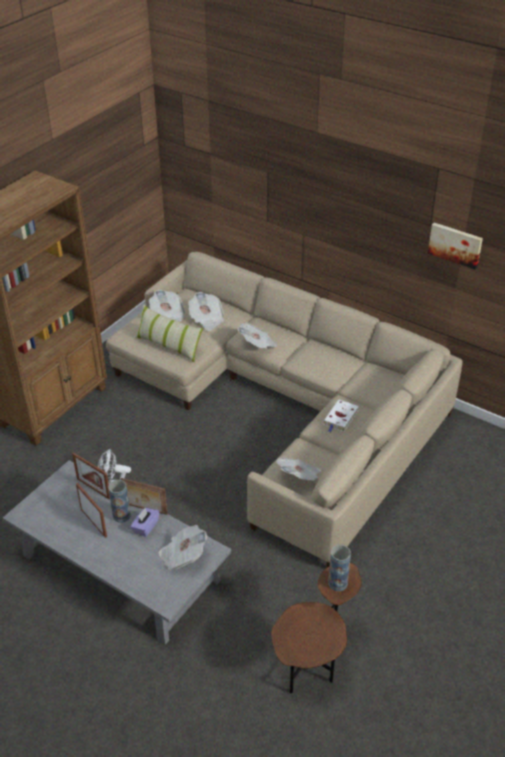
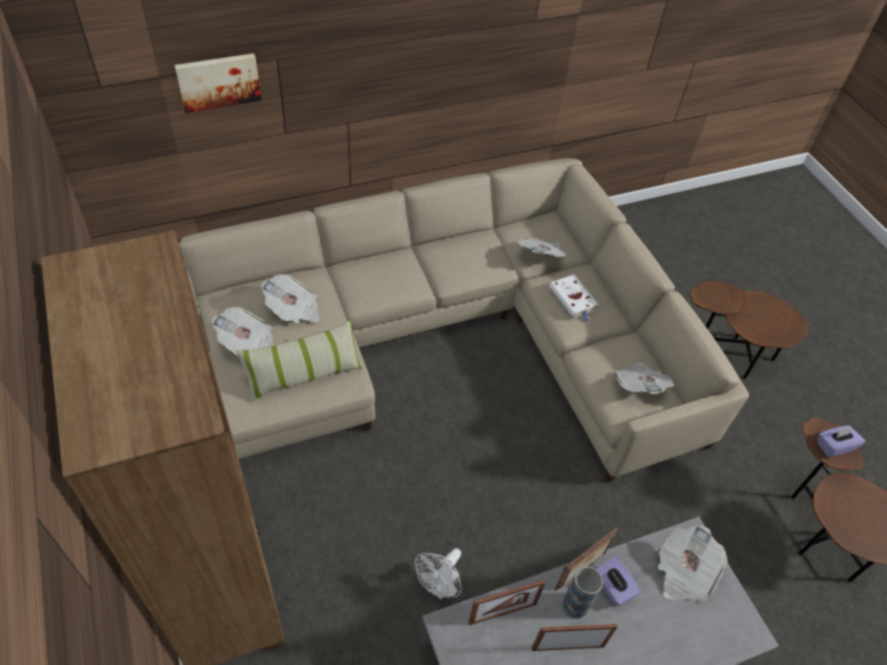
camera: 60 degrees left, 10 degrees up
newspaper [237,323,277,349] -> newspaper moved to [517,237,566,257]
vase [328,545,351,591] -> purple tissue box [817,425,865,458]
picture [428,223,483,270] -> picture moved to [175,53,261,113]
none -> brown side table [690,280,809,379]

